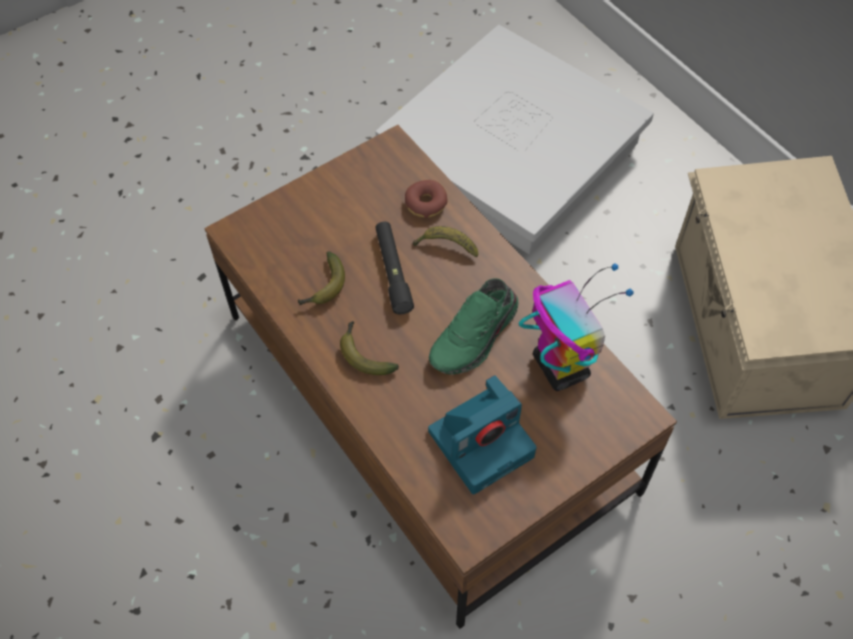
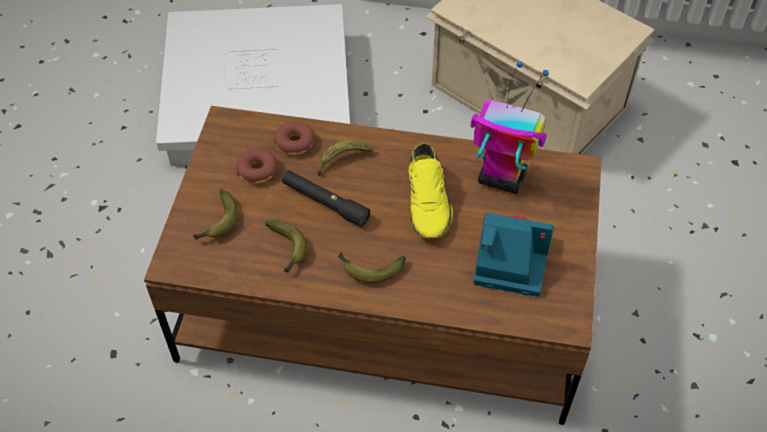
camera: 45 degrees left, 5 degrees down
camera [428,375,536,494] -> camera turned 90 degrees counterclockwise [473,213,554,297]
green shoe [429,278,518,375] -> yellow shoe [408,143,453,238]
none -> banana [193,189,238,240]
none -> donut [236,148,277,184]

